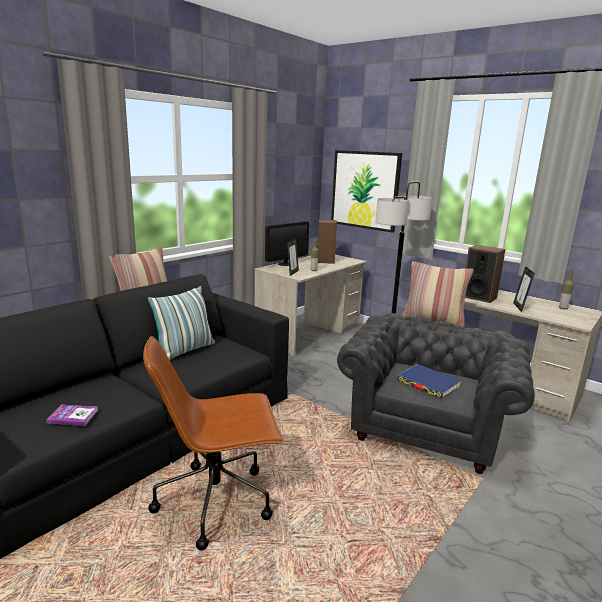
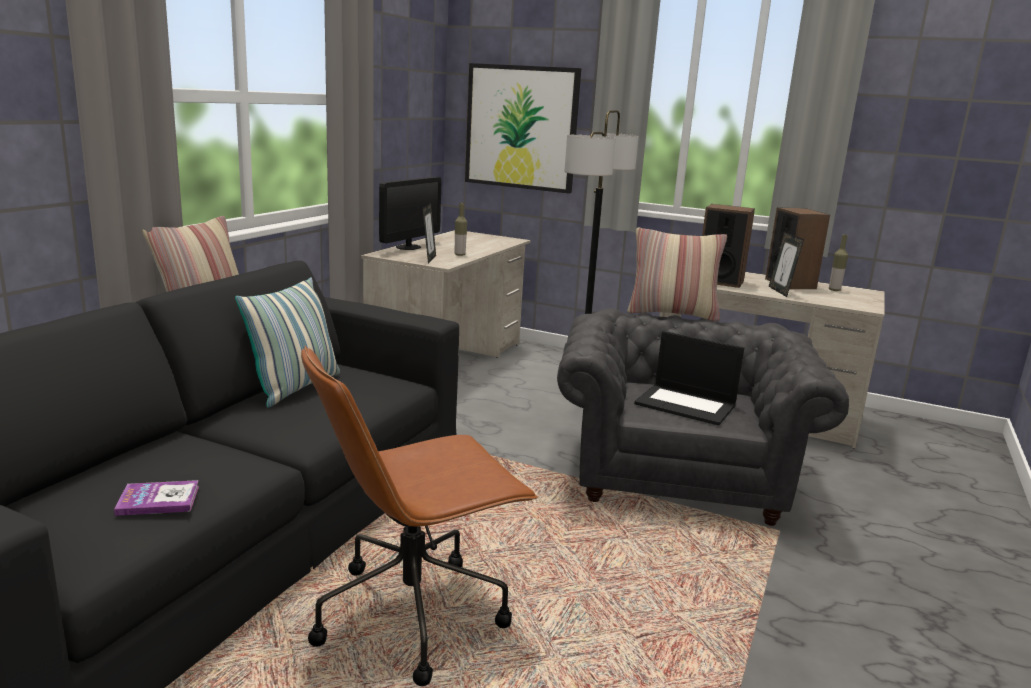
camera: 15 degrees left, 0 degrees up
speaker [318,219,337,264] -> speaker moved to [765,207,830,289]
blue book [397,364,461,398] -> laptop [634,331,744,426]

